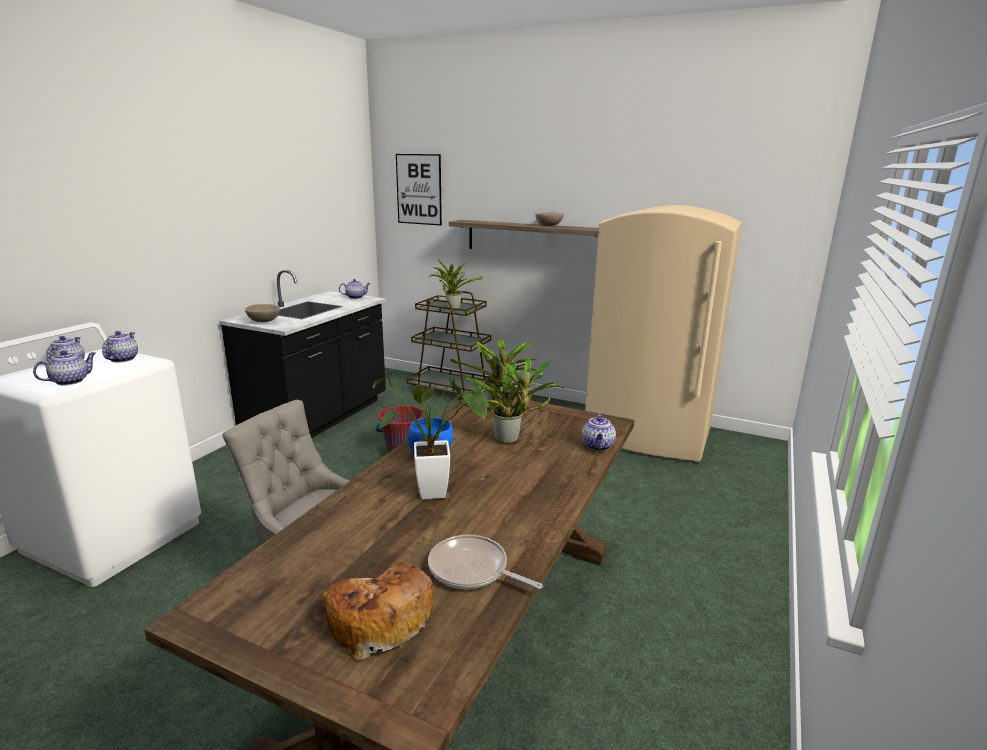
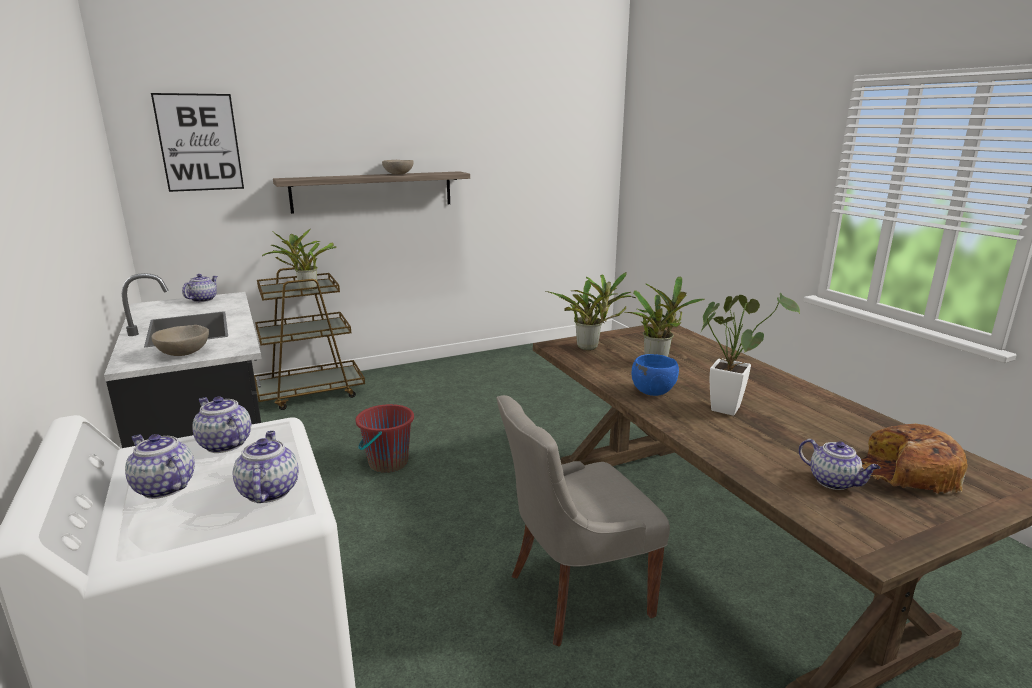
camera: 50 degrees left, 0 degrees up
frying pan [428,535,543,589] -> none
teapot [582,414,616,451] -> teapot moved to [799,439,881,490]
beige fridge [585,205,742,462] -> none

